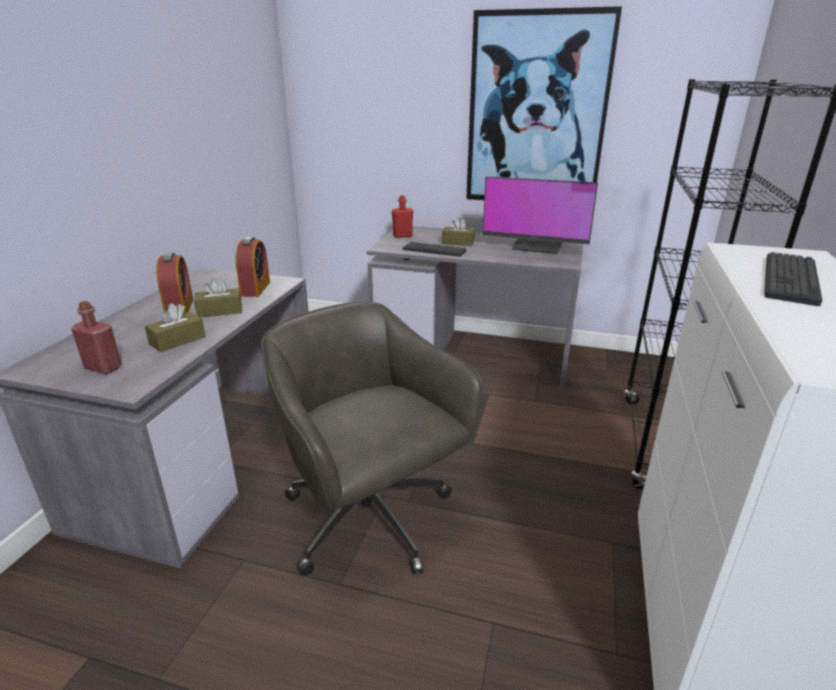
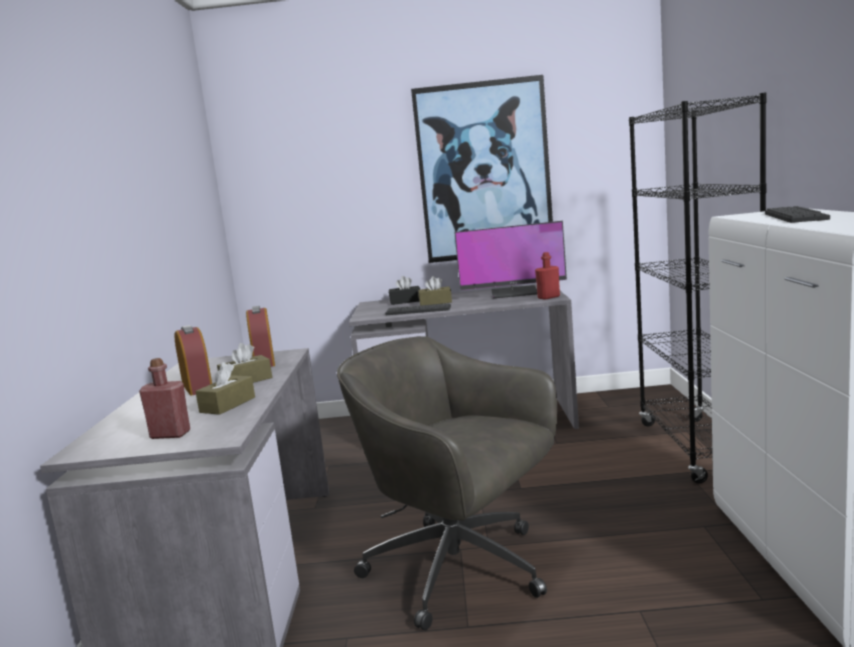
camera: 15 degrees left, 15 degrees down
red bottle [392,195,413,238] -> red bottle moved to [535,252,560,300]
none -> black tissue box [389,276,420,305]

